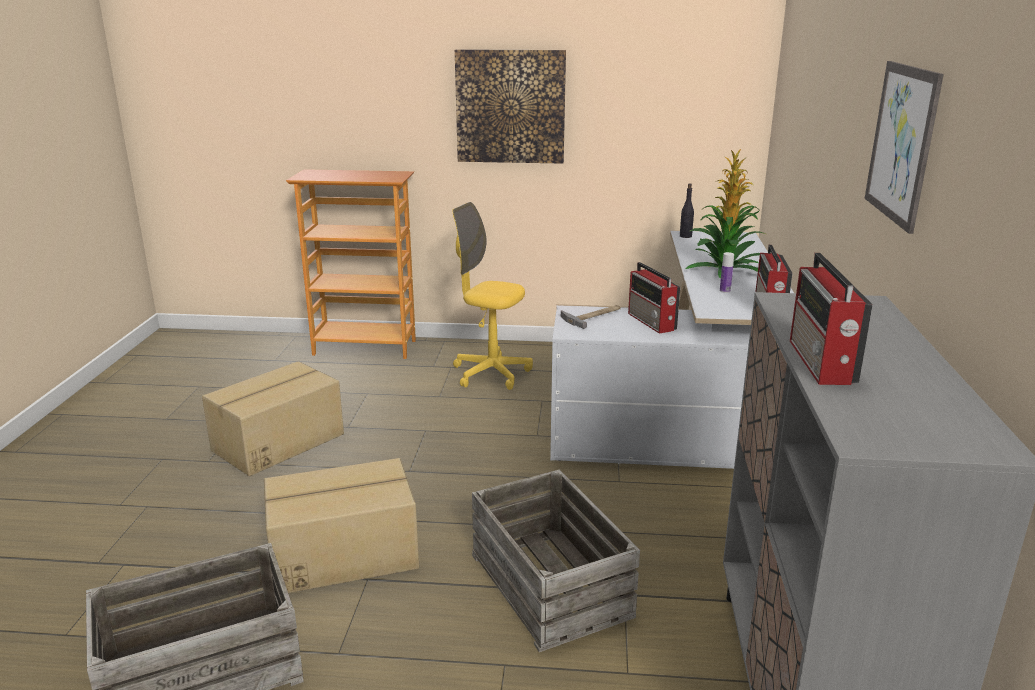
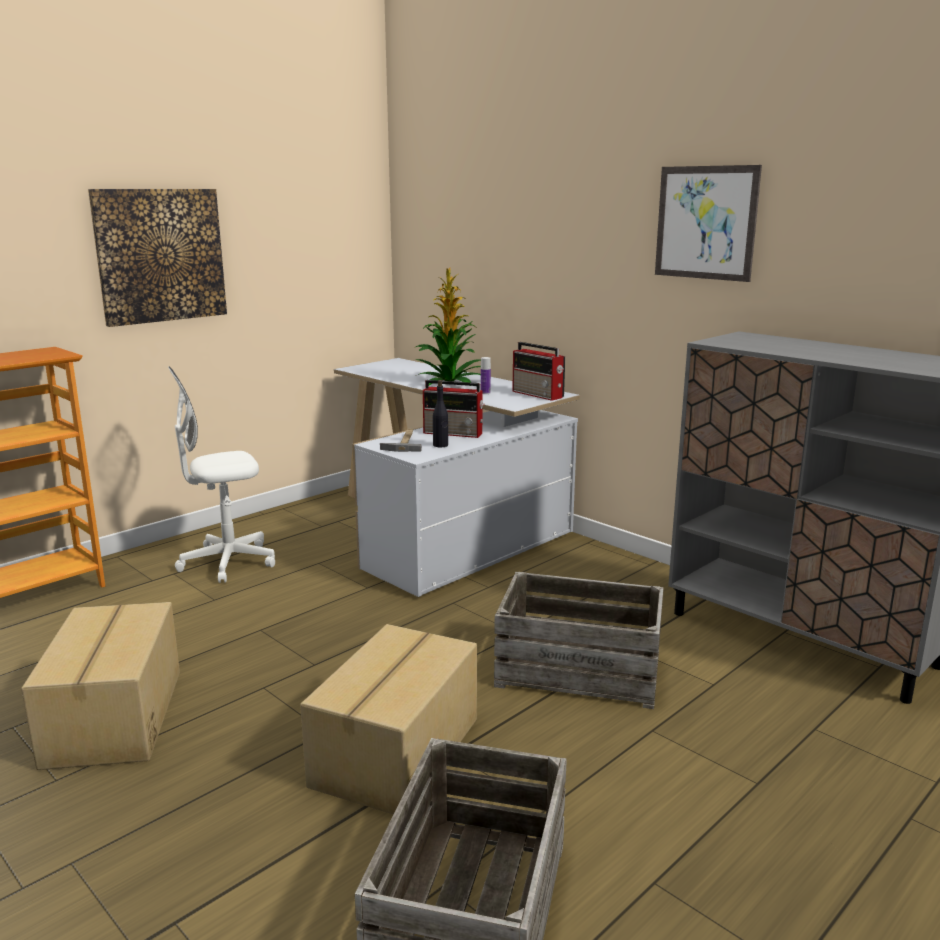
camera: 50 degrees left, 5 degrees down
yellow office chair [452,202,533,390] -> white office chair [168,367,275,583]
black bottle [680,183,694,238] -> black bottle moved to [433,380,448,447]
radio [790,253,873,385] -> none

